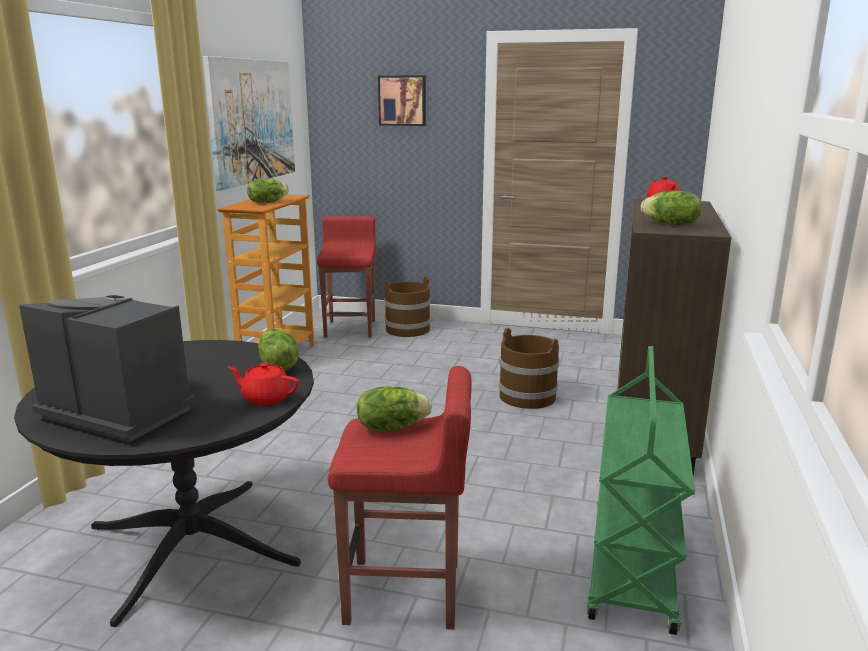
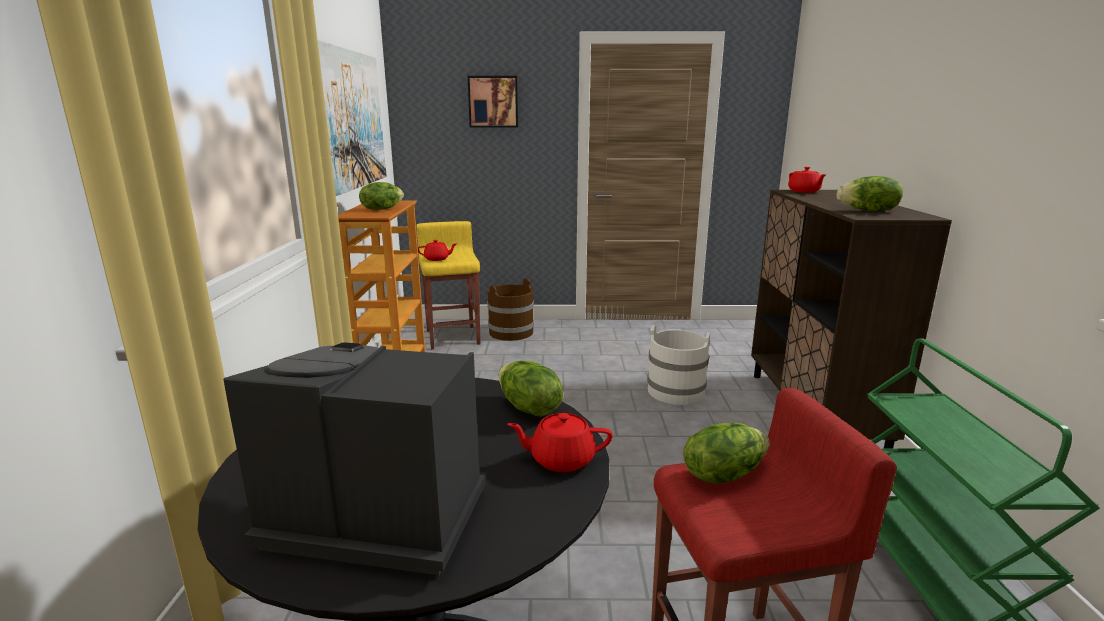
camera: 15 degrees left, 0 degrees up
red stool [317,216,376,338] -> yellow stool [417,221,481,349]
brown bucket [499,328,559,409] -> white bucket [647,325,710,405]
none -> red teapot [418,240,457,261]

